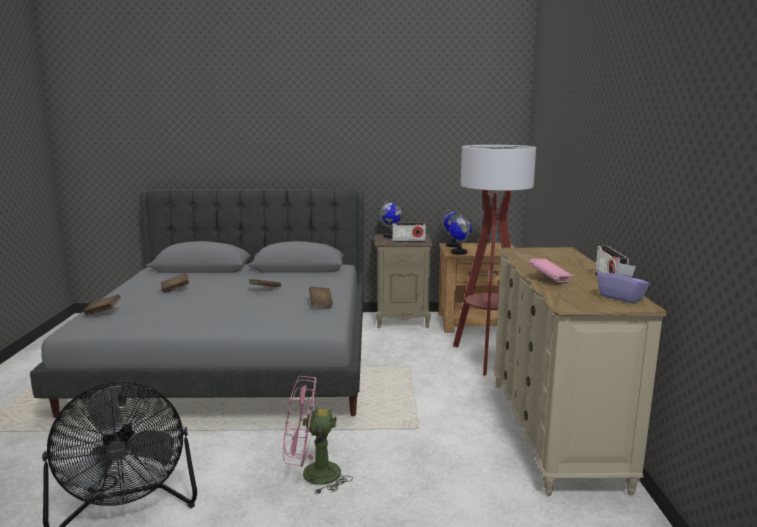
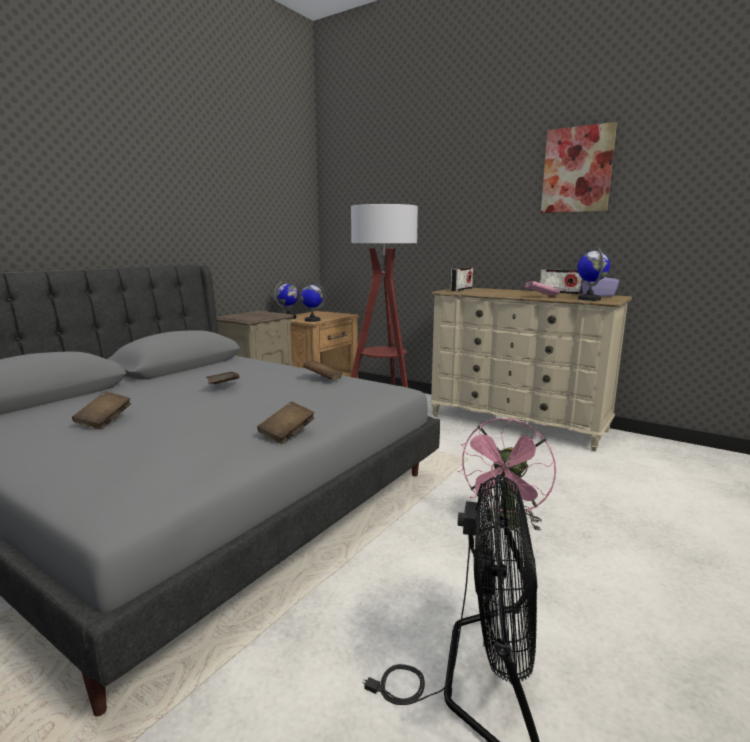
camera: 55 degrees left, 0 degrees up
brown book [83,294,121,316] -> brown book moved to [257,402,315,444]
globe [380,201,402,238] -> globe moved to [577,247,610,301]
radio [392,223,426,243] -> radio moved to [450,267,473,291]
none -> picture [541,122,617,213]

